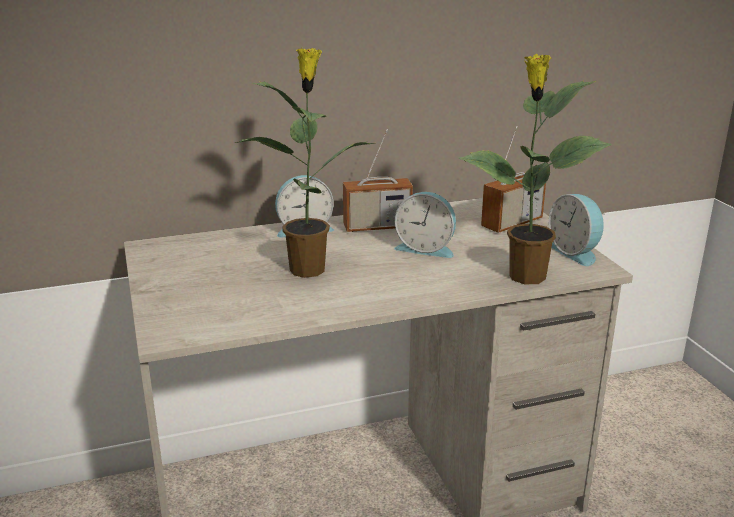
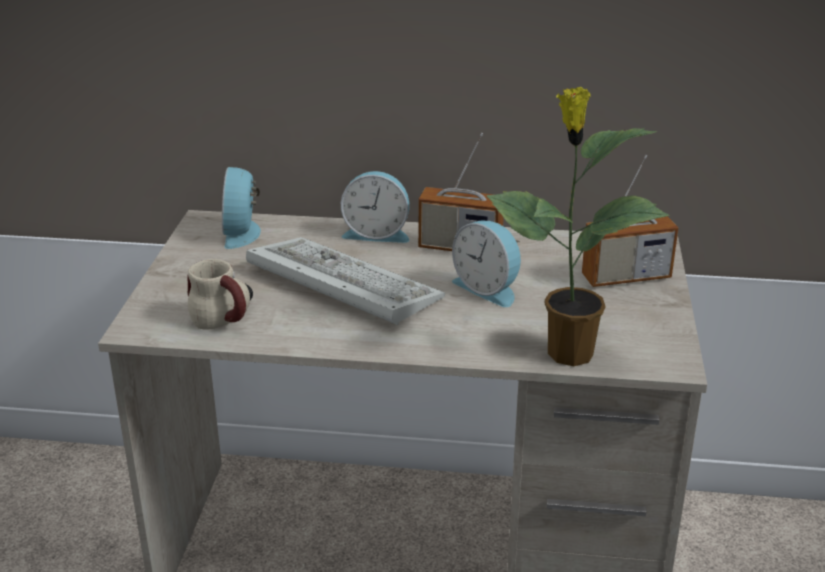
camera: 25 degrees right, 5 degrees up
potted plant [234,48,375,278] -> keyboard [246,237,445,325]
alarm clock [549,194,605,266] -> alarm clock moved to [222,167,261,249]
none -> mug [188,259,253,330]

